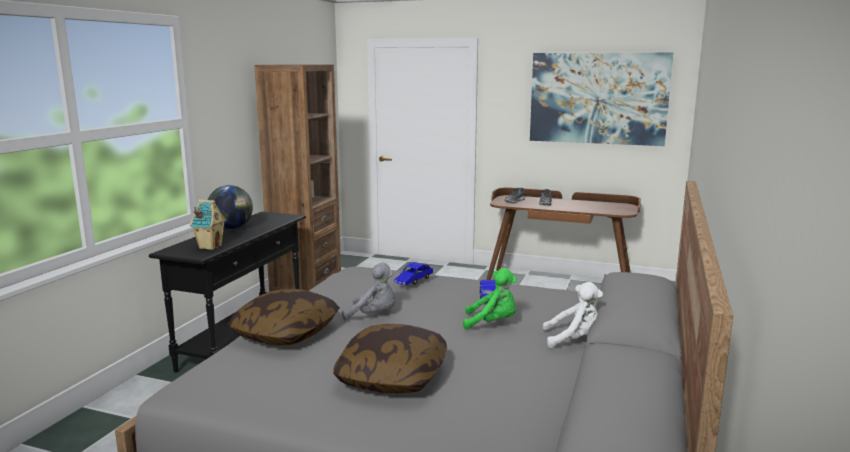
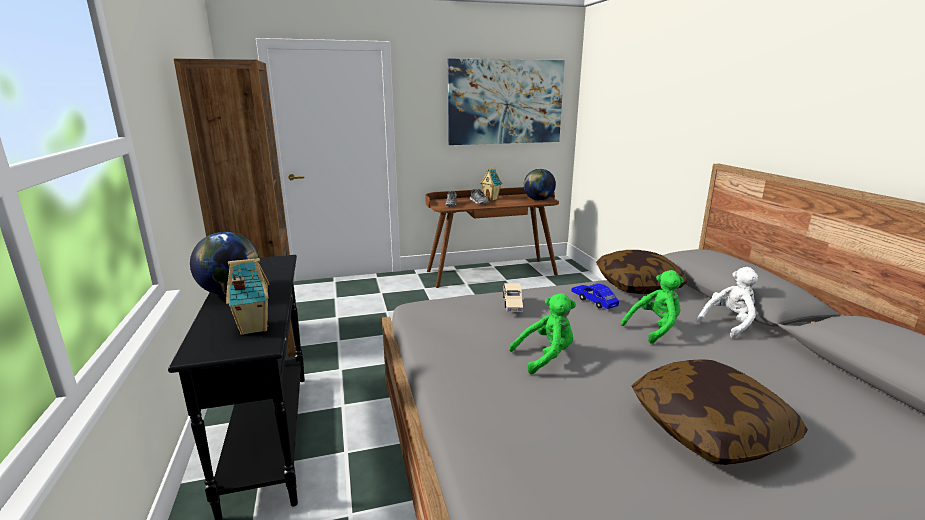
camera: 35 degrees left, 5 degrees up
pillow [228,289,340,345] -> pillow moved to [596,250,688,294]
grey plush toy [342,262,395,320] -> green plush toy [509,293,576,374]
blue toy car [395,262,433,286] -> beige toy car [503,283,524,312]
none -> toy house [480,167,502,201]
none -> globe [524,169,556,201]

